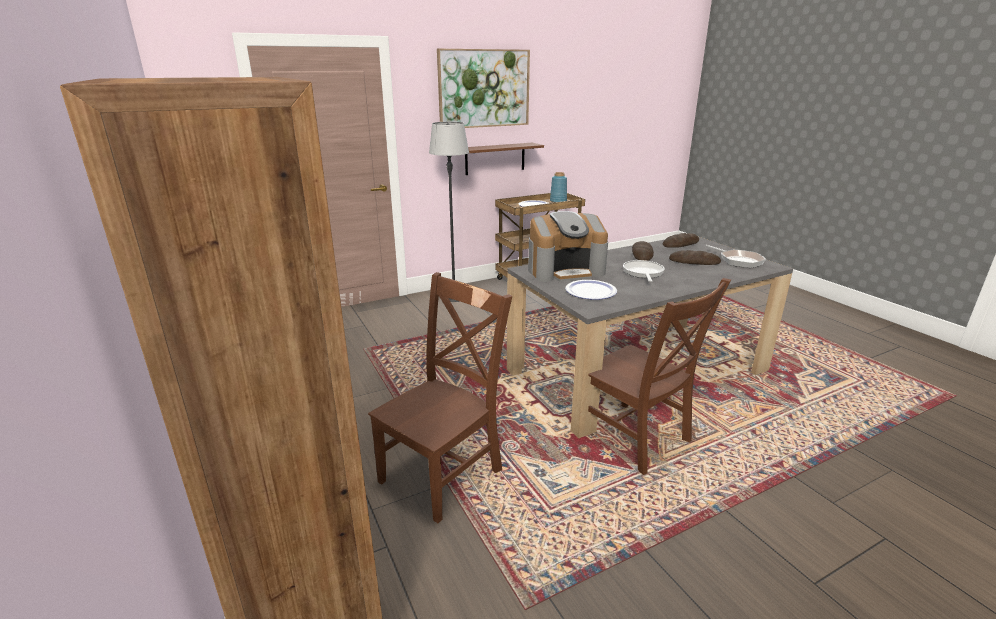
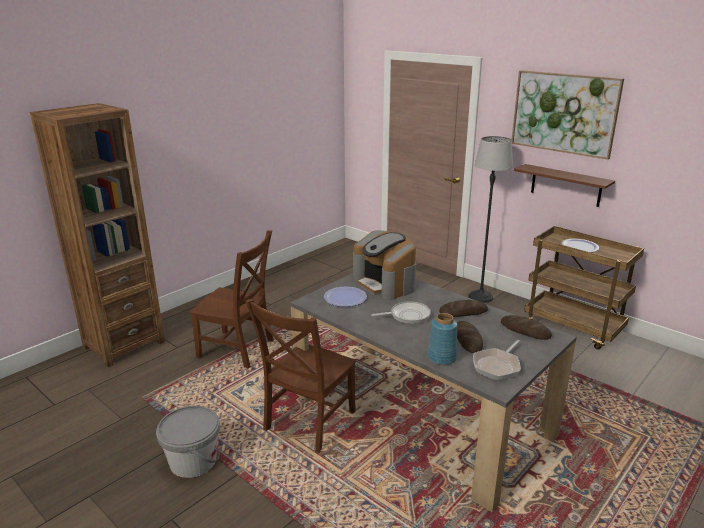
camera: 70 degrees right, 0 degrees up
blue vase [550,172,567,203] -> blue vase moved to [428,313,457,365]
none -> grey bucket [156,405,220,478]

